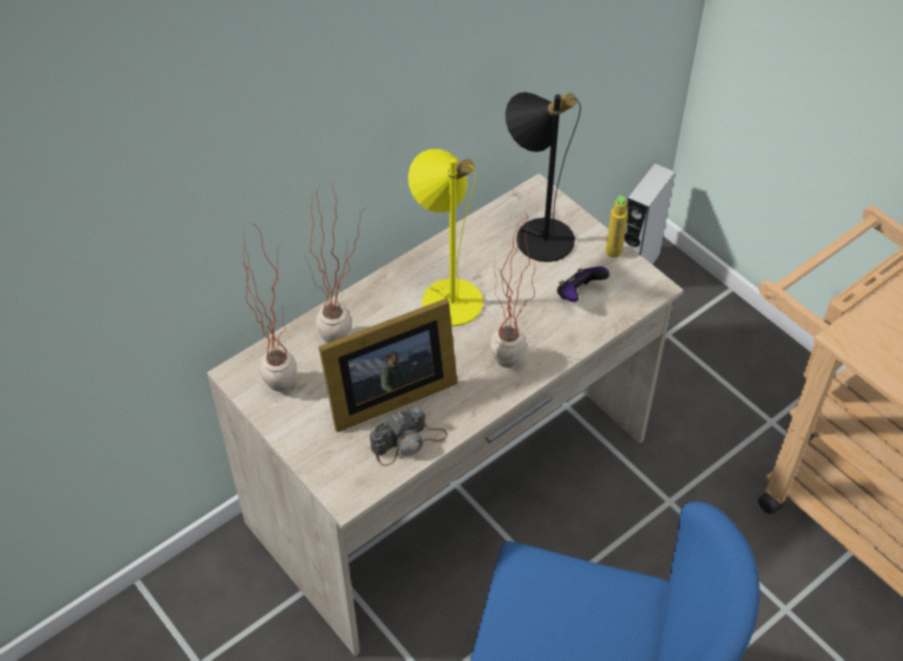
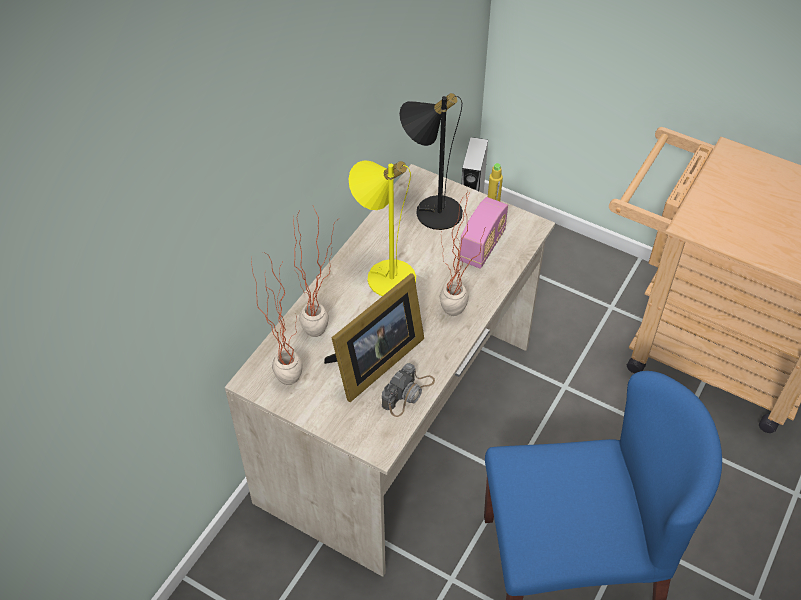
camera: 20 degrees left, 0 degrees up
game controller [557,266,610,302] -> radio [460,197,508,269]

